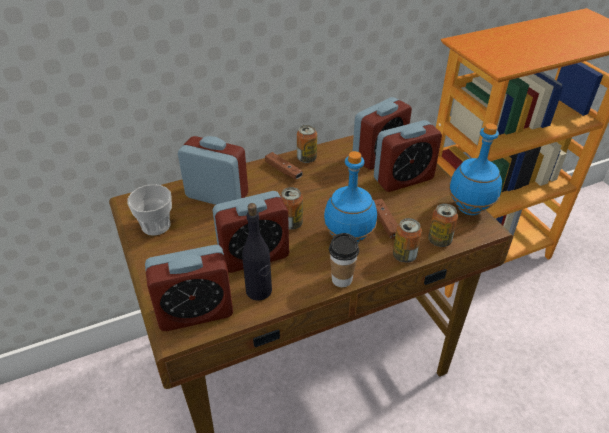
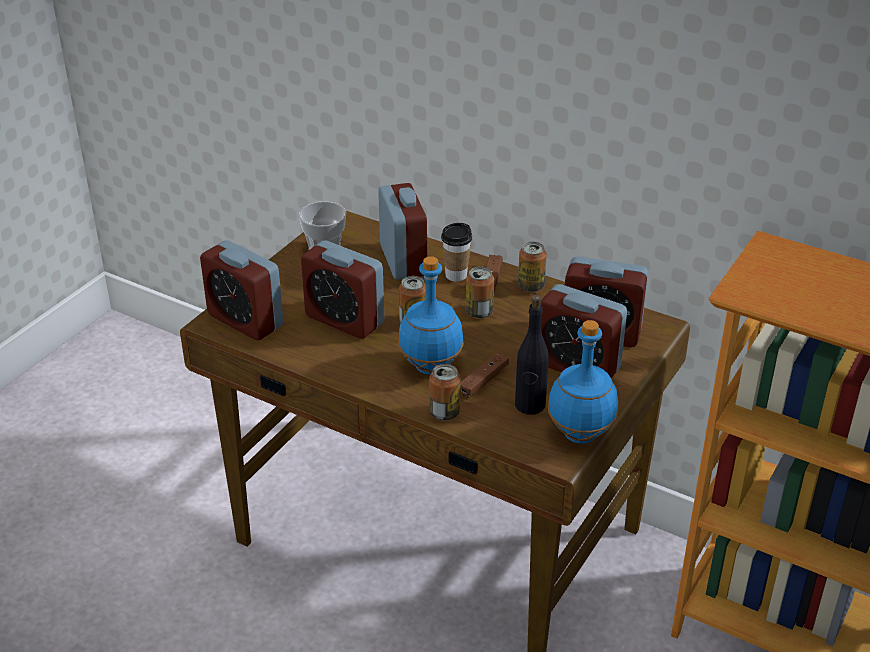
camera: 55 degrees right, 5 degrees down
black bottle [242,203,272,301] -> black bottle moved to [515,295,549,415]
cup [329,233,359,287] -> cup moved to [441,223,472,282]
can [428,204,458,247] -> can moved to [465,266,494,319]

